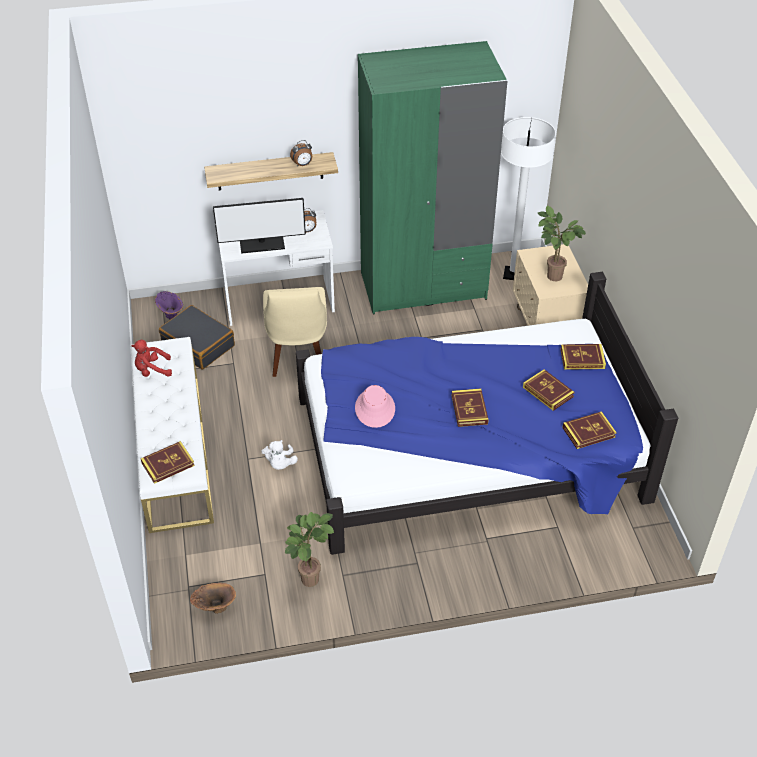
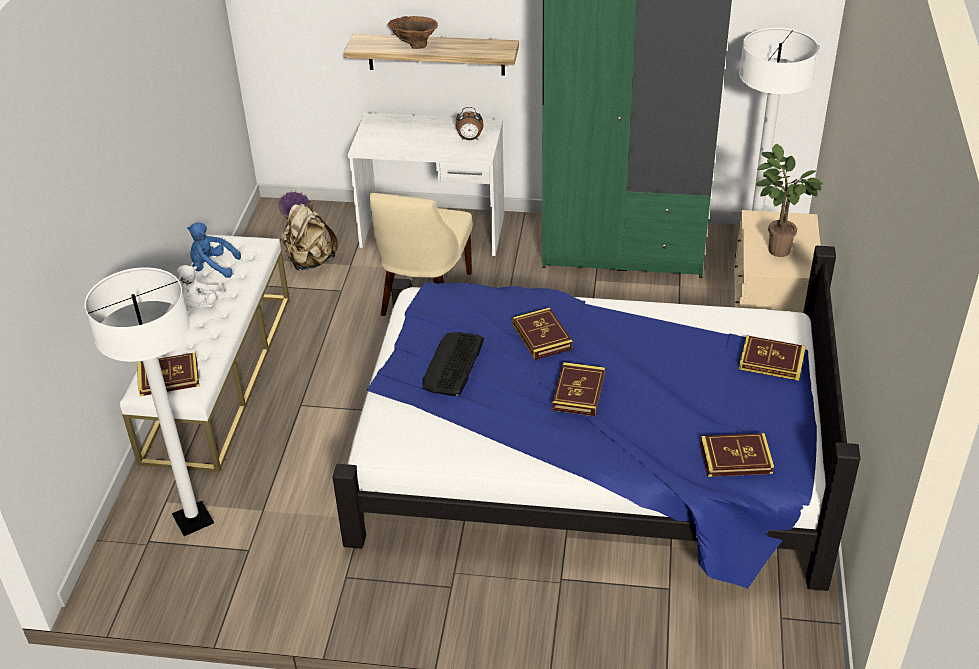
camera: 20 degrees right, 5 degrees down
red plush toy [132,340,172,377] -> blue plush toy [187,222,241,278]
black suitcase [159,305,235,370] -> beige backpack [280,201,338,271]
brown vase [190,583,236,614] -> brown vase moved to [388,16,438,49]
monitor [213,198,306,254] -> none
white plush toy [262,440,298,470] -> white plush toy moved to [177,265,225,307]
potted plant [285,512,334,587] -> none
alarm clock [290,140,312,167] -> none
pink hat [355,385,395,428] -> keyboard [422,332,484,396]
book [523,369,575,411] -> book moved to [513,307,573,360]
none -> white floor lamp [84,267,214,536]

